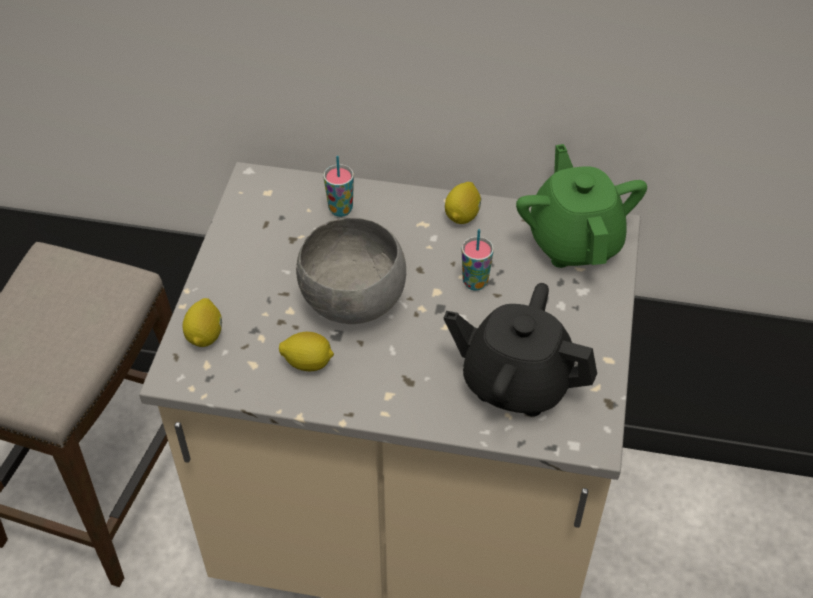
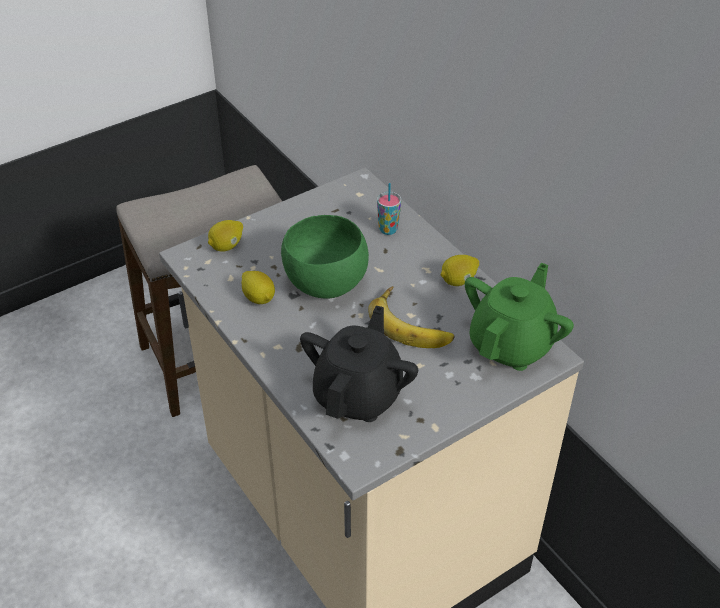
camera: 45 degrees right, 5 degrees down
grey bowl [296,217,406,324] -> green bowl [281,215,369,299]
black teapot [444,283,597,417] -> black teapot turned 45 degrees clockwise [300,305,418,422]
cup [462,229,494,291] -> banana [368,286,455,348]

